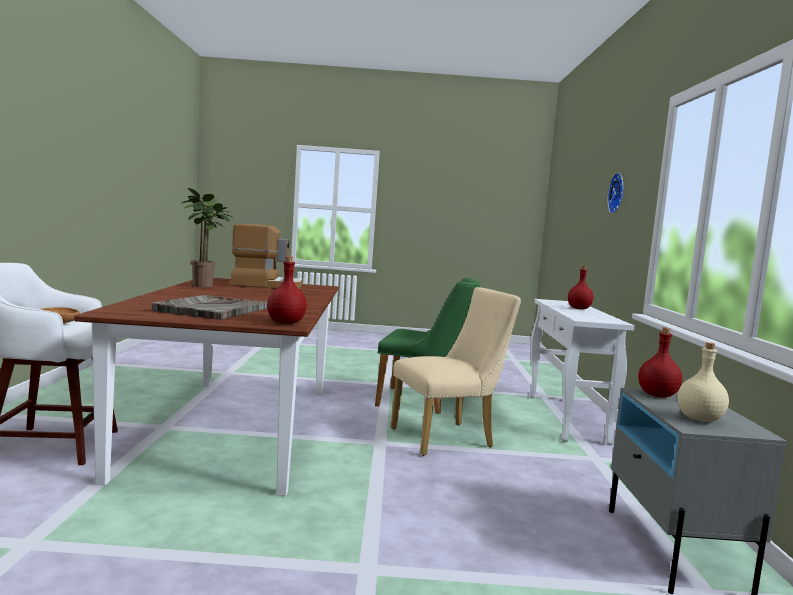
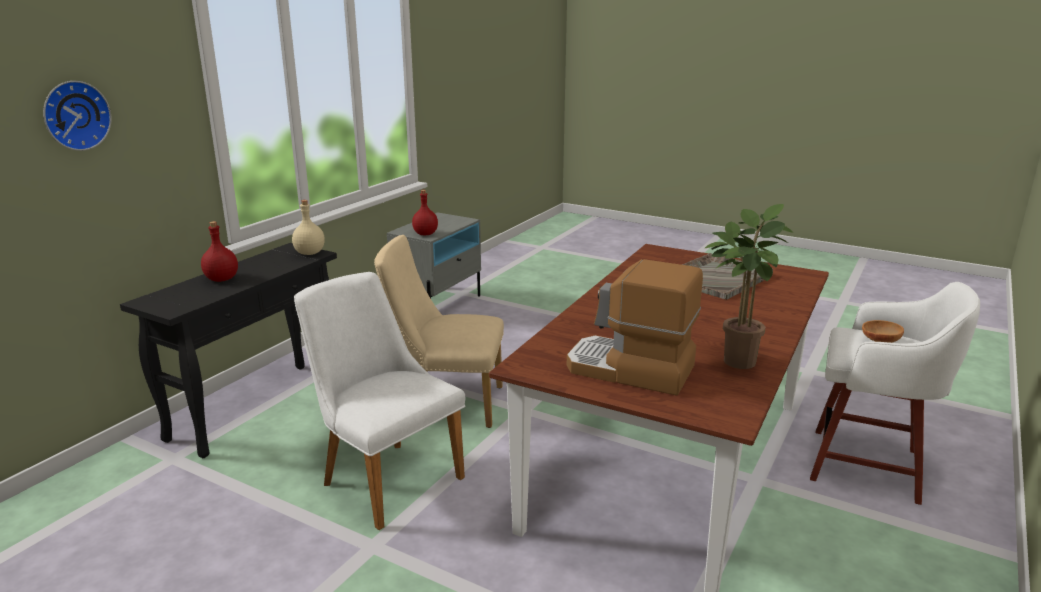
camera: 150 degrees left, 15 degrees up
red bottle [267,256,307,324] -> none
green chair [375,277,480,414] -> white chair [294,272,465,530]
white console table [529,299,635,445] -> black console table [120,243,337,458]
beige bottle [677,342,729,422] -> beige bottle moved to [292,200,325,255]

